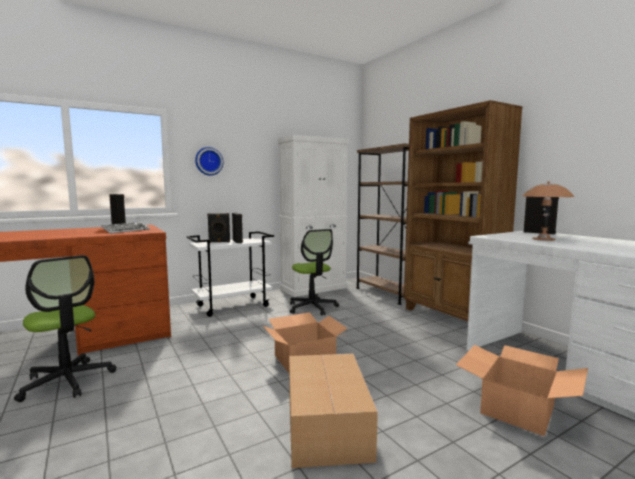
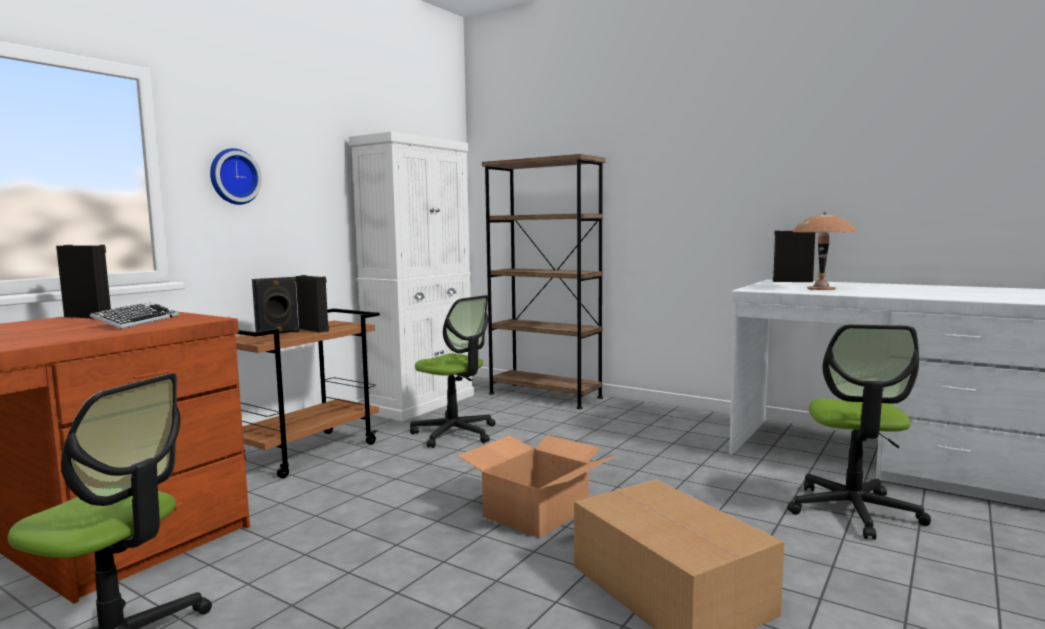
camera: 25 degrees left, 0 degrees up
white cart [187,231,274,317] -> brown cart [236,309,380,478]
brown bookcase [404,100,523,321] -> none
cardboard box [456,345,588,436] -> office chair [787,324,931,540]

